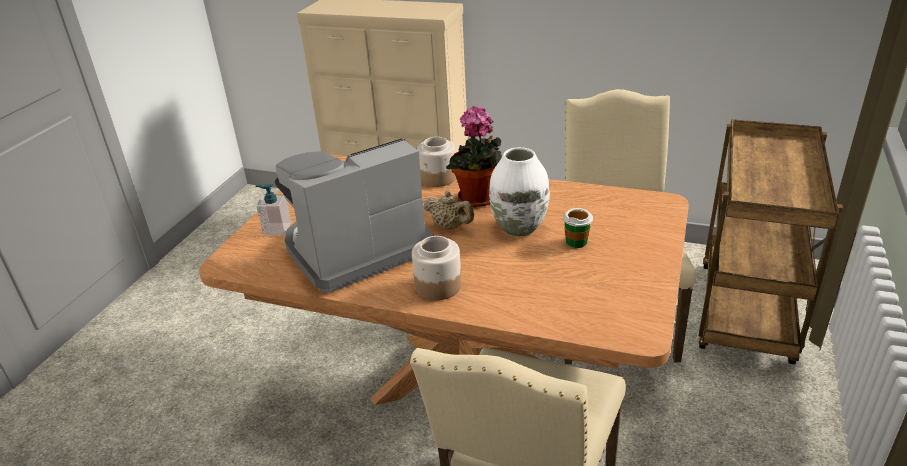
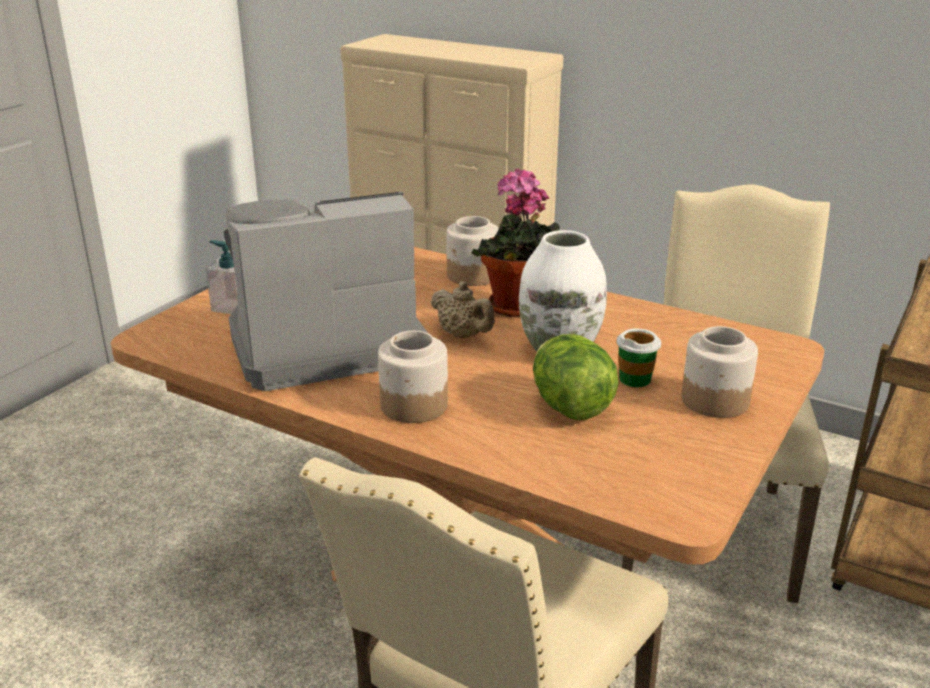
camera: 10 degrees right, 5 degrees down
none -> lettuce [533,334,619,420]
none -> jar [681,326,758,418]

